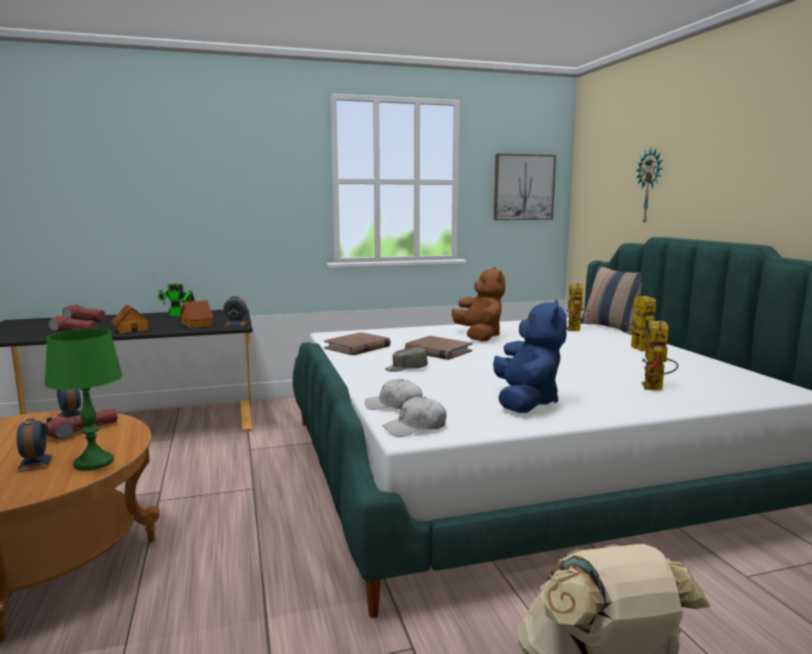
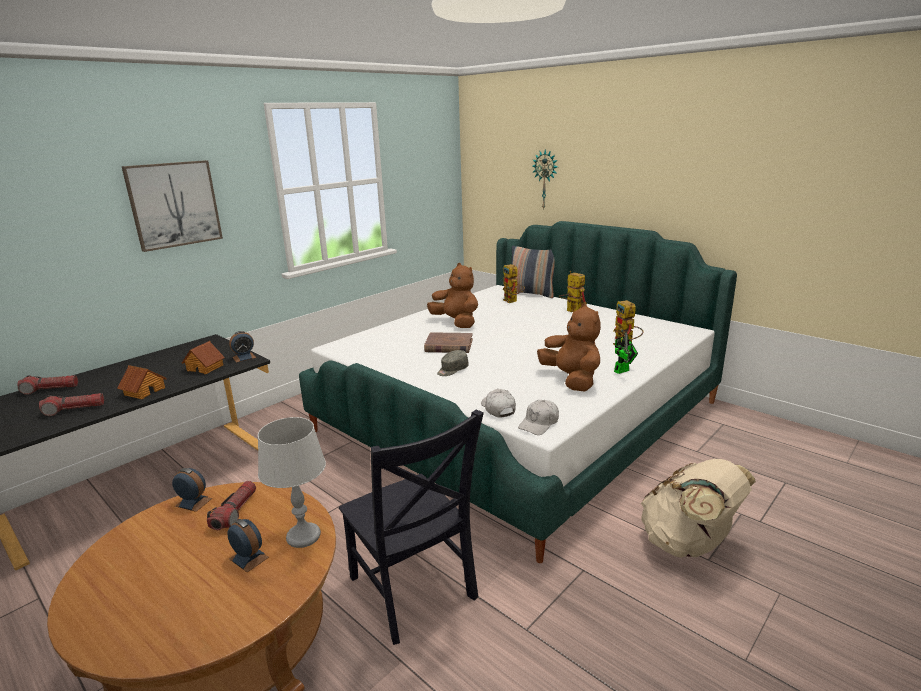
camera: 30 degrees left, 10 degrees up
green table lamp [44,329,123,471] -> grey table lamp [258,417,326,548]
toy robot [154,274,195,316] -> toy robot moved to [614,332,638,374]
brown book [324,332,391,355] -> none
white cap [365,379,422,410] -> white cap turned 90 degrees clockwise [481,389,516,418]
blue plush toy [493,299,567,413] -> brown plush toy [537,303,601,392]
picture [494,154,556,220] -> picture moved to [121,160,223,252]
none -> black chair [339,410,484,645]

